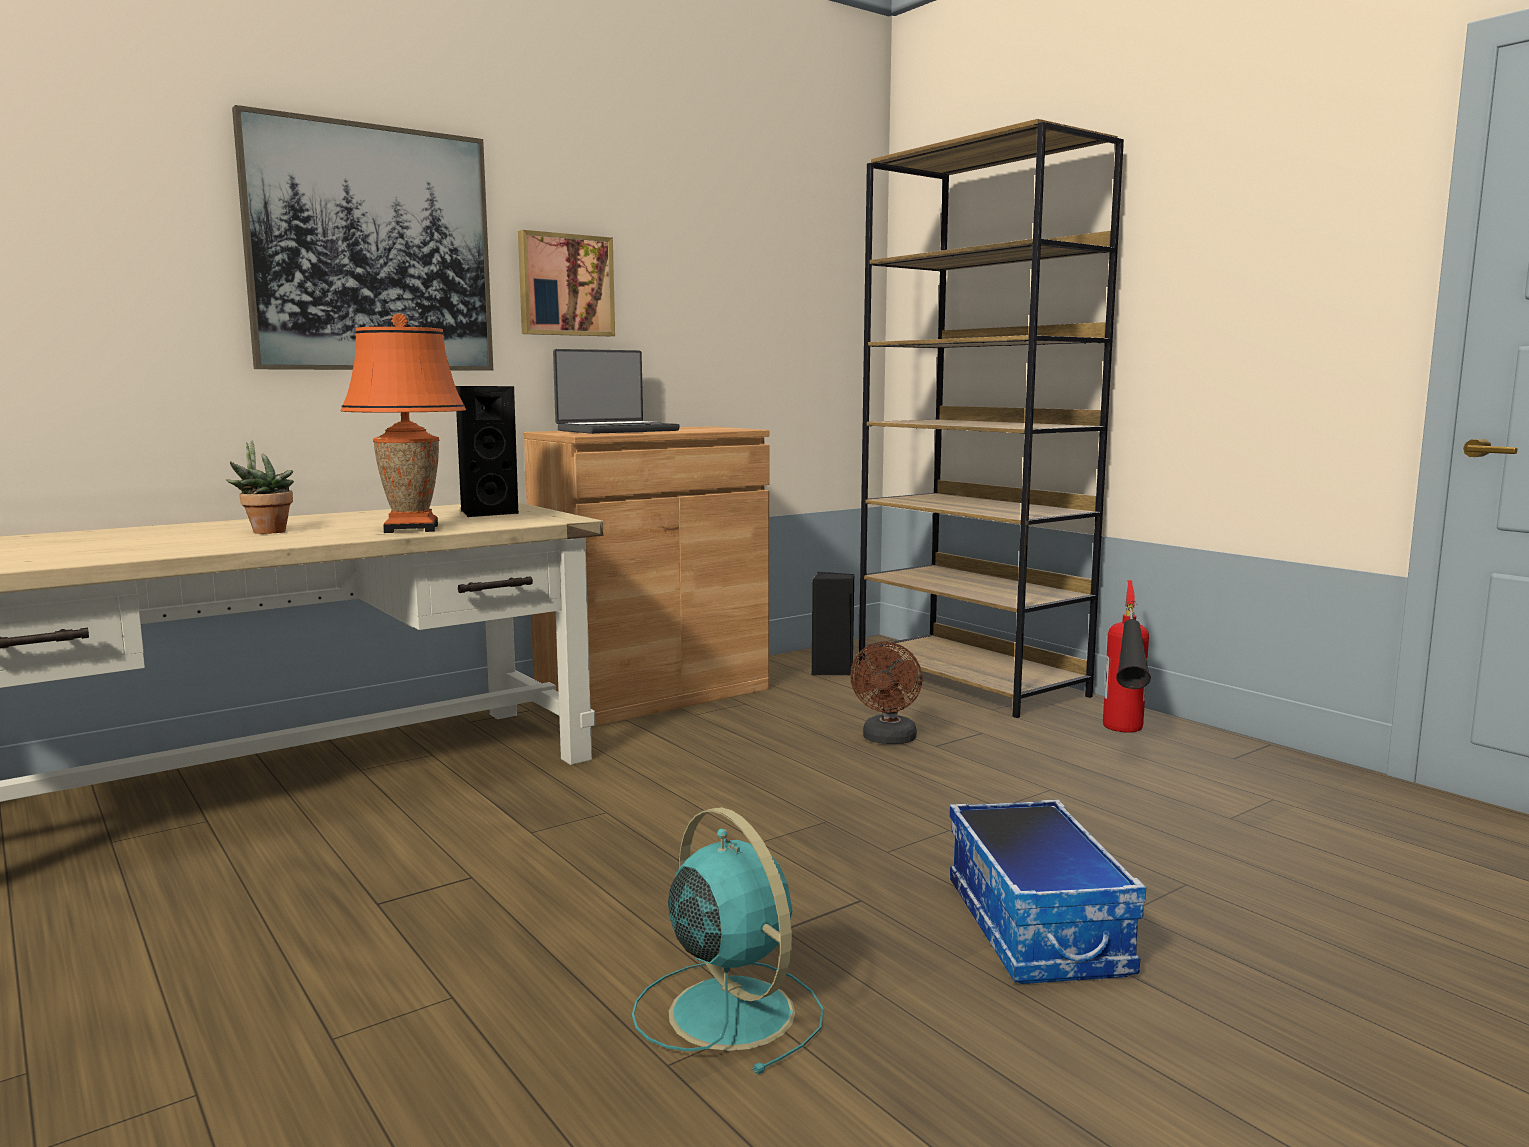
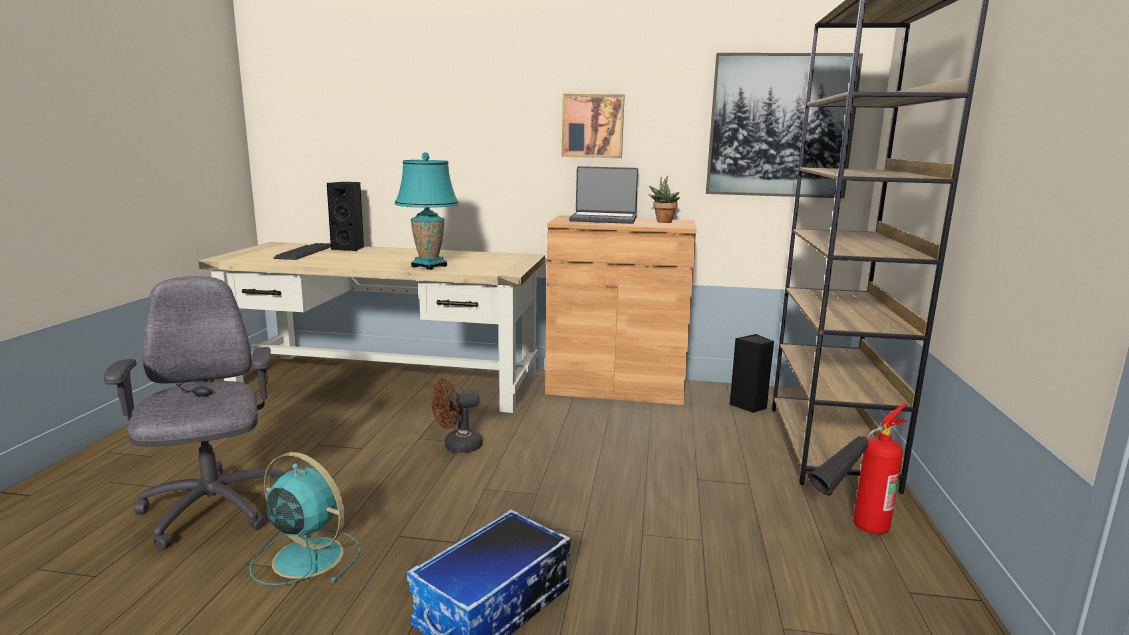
camera: 45 degrees right, 5 degrees up
potted plant [226,440,294,534] -> potted plant moved to [648,176,680,223]
picture [232,105,493,371] -> picture moved to [706,53,863,198]
orange table lamp [341,313,466,533] -> turquoise table lamp [395,152,459,270]
black speaker [455,386,518,517] -> black speaker moved to [327,182,364,251]
turquoise fan [632,807,824,1074] -> turquoise fan turned 75 degrees counterclockwise [250,452,360,585]
brown fan [850,642,922,744] -> brown fan moved to [431,379,483,453]
none -> grey office chair [104,276,285,550]
none -> keyboard [274,243,331,260]

